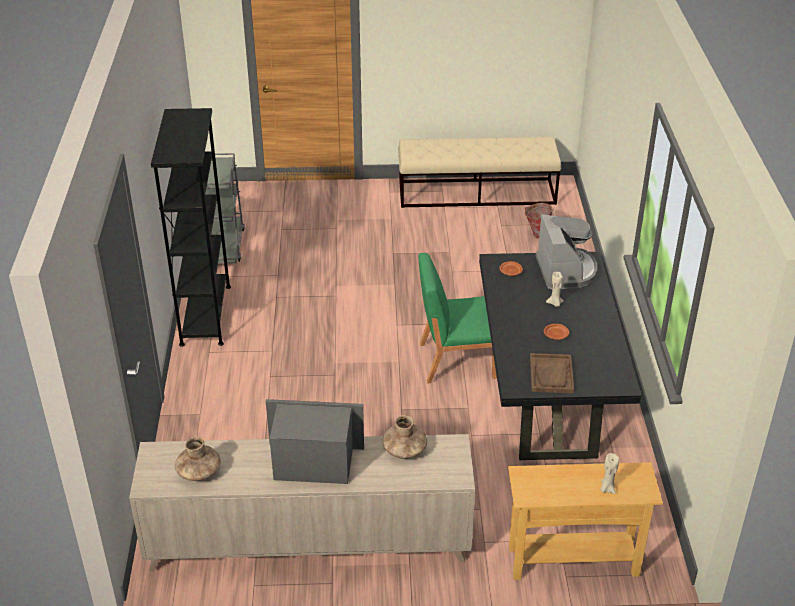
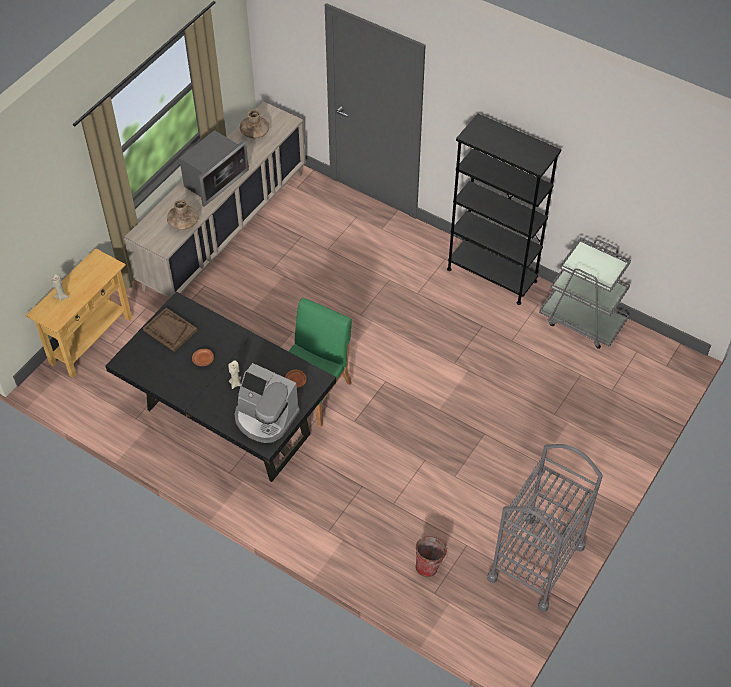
camera: 125 degrees right, 15 degrees up
beige bench [398,137,561,208] -> grey cart [487,444,603,612]

